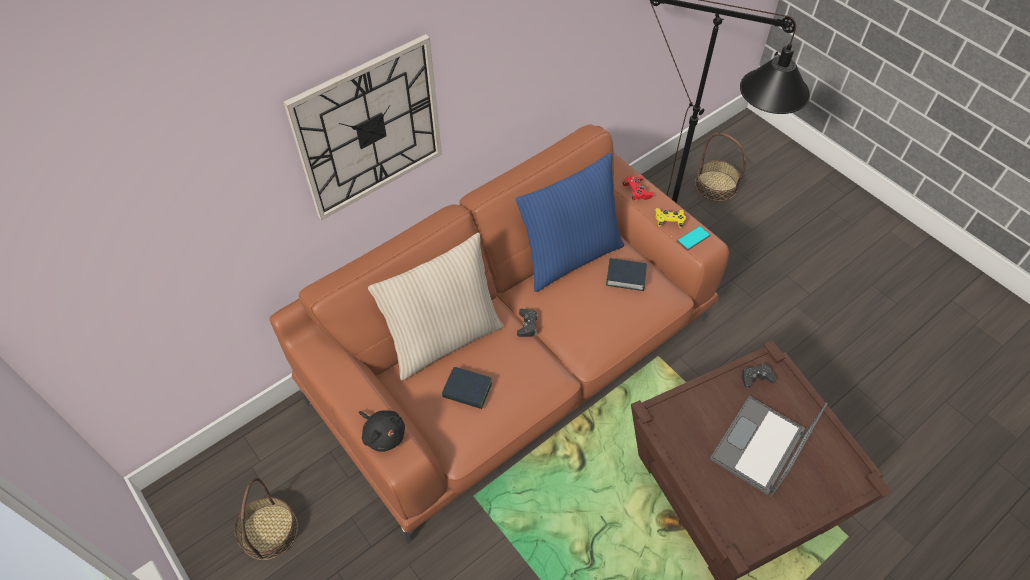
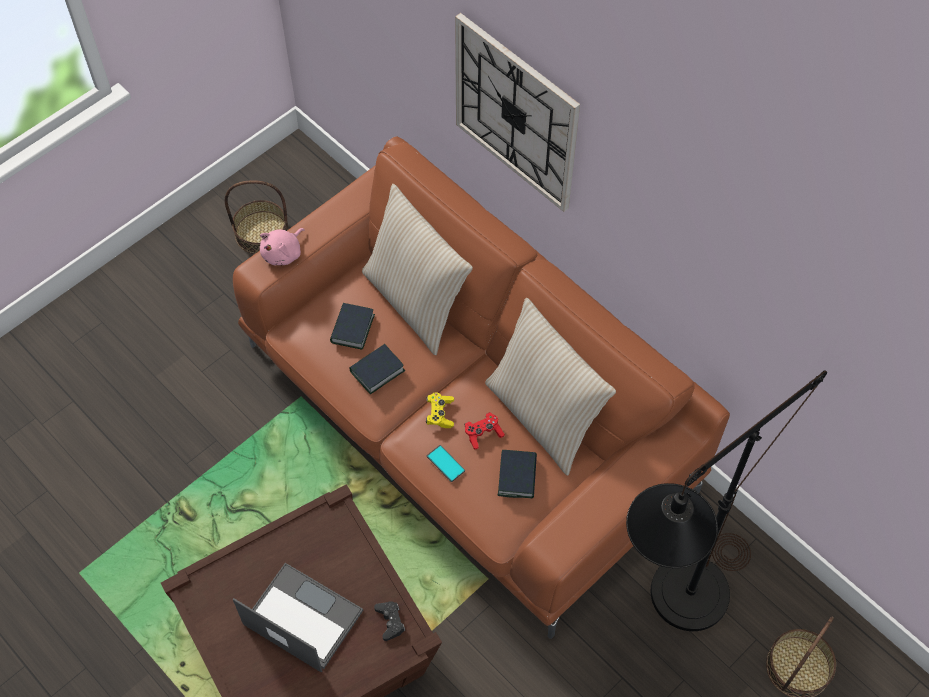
camera: 85 degrees right, 5 degrees up
black plush toy [359,410,405,452] -> pink plush toy [260,228,305,265]
blue pillow [515,153,624,292] -> beige pillow [485,298,616,476]
black game controller [517,309,538,337] -> none
red game controller [623,175,653,201] -> red game controller moved to [464,412,505,449]
yellow game controller [655,208,686,228] -> yellow game controller moved to [426,392,454,428]
phone [677,226,710,251] -> phone moved to [427,445,465,482]
none -> book [349,344,405,394]

